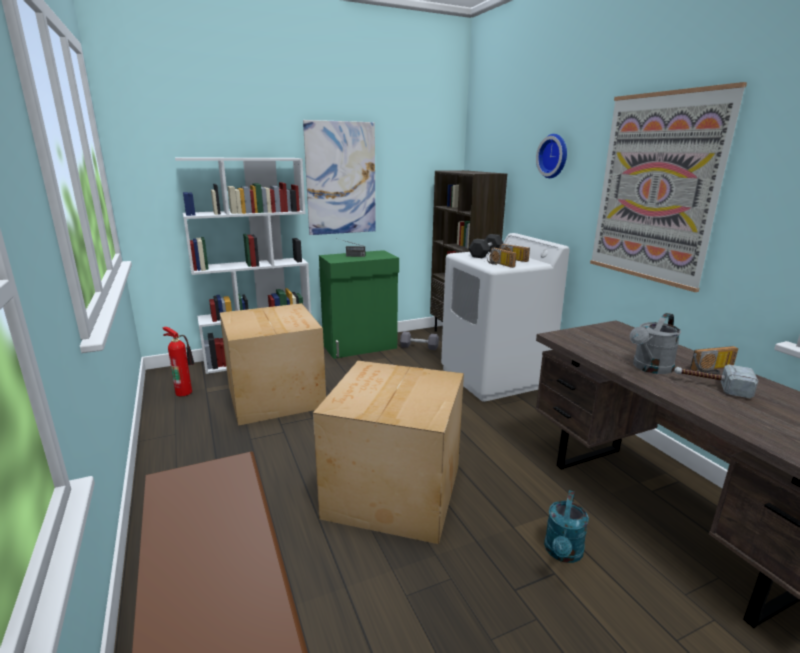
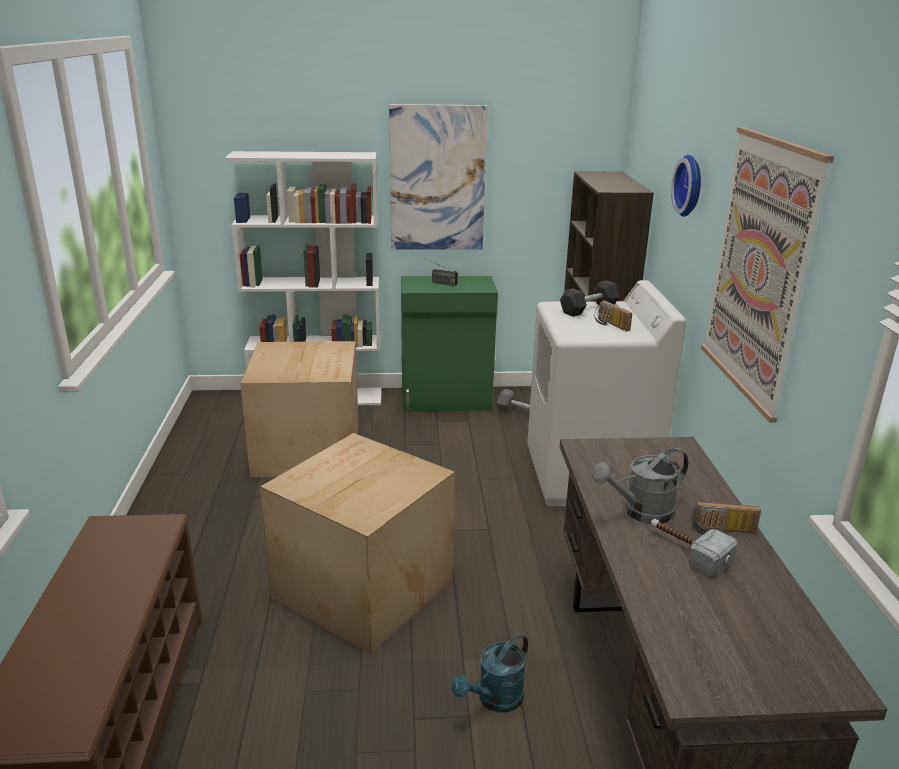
camera: 20 degrees right, 5 degrees up
fire extinguisher [162,327,194,396] -> none
radio [487,247,516,268] -> none

